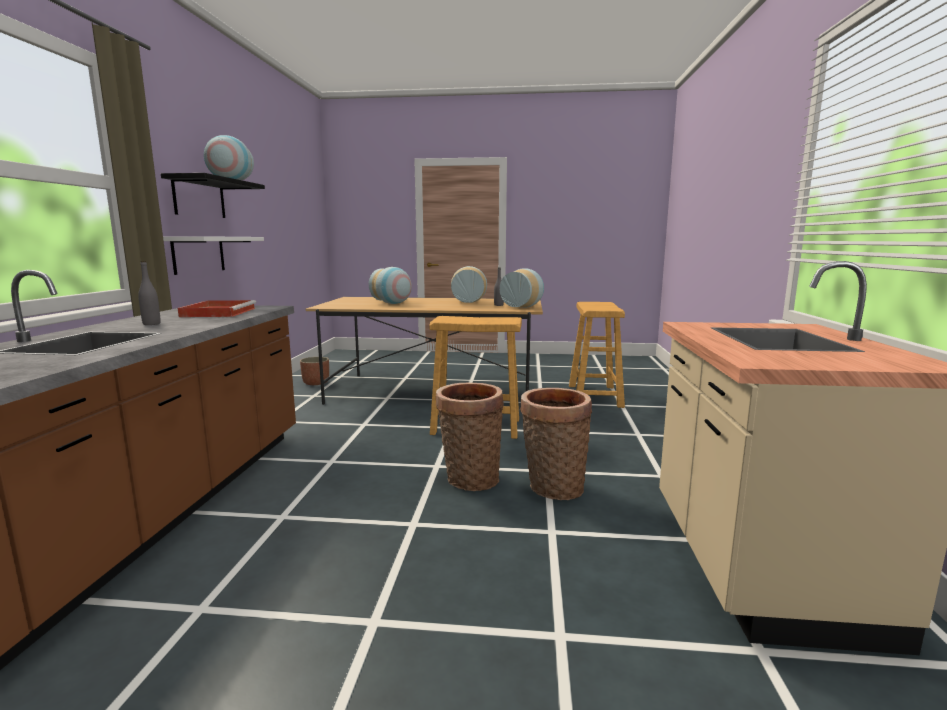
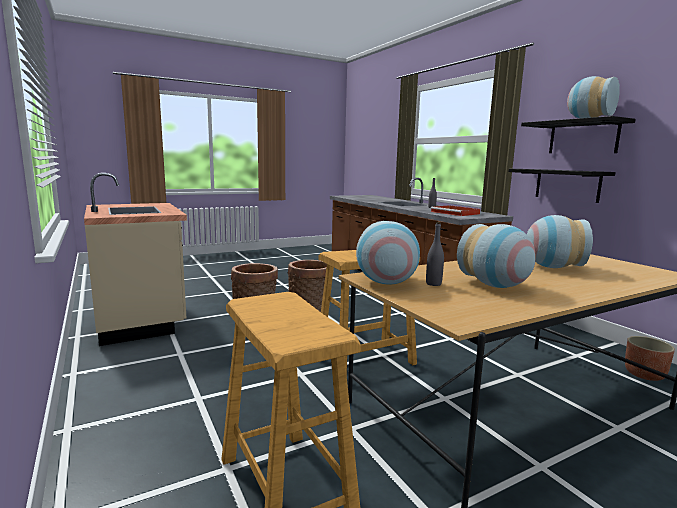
camera: 145 degrees right, 0 degrees up
white shelf [163,236,264,275] -> black shelf [508,169,616,203]

